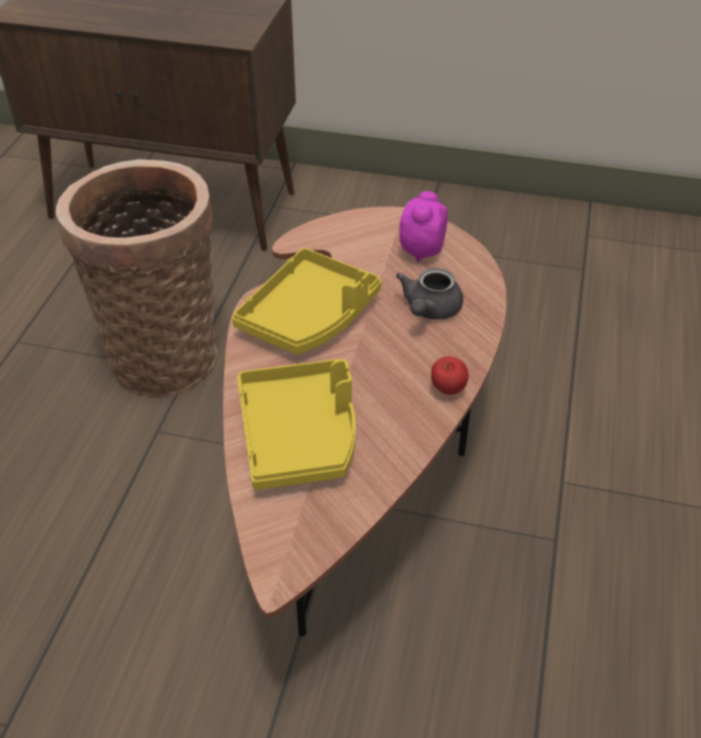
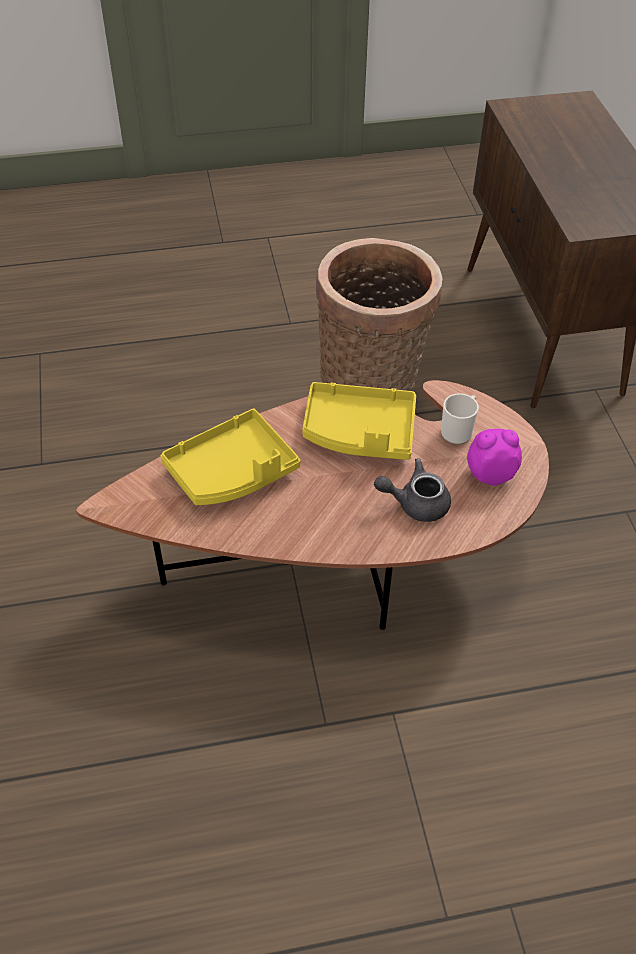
camera: 65 degrees right, 5 degrees up
apple [431,356,469,395] -> none
none -> mug [441,393,479,445]

